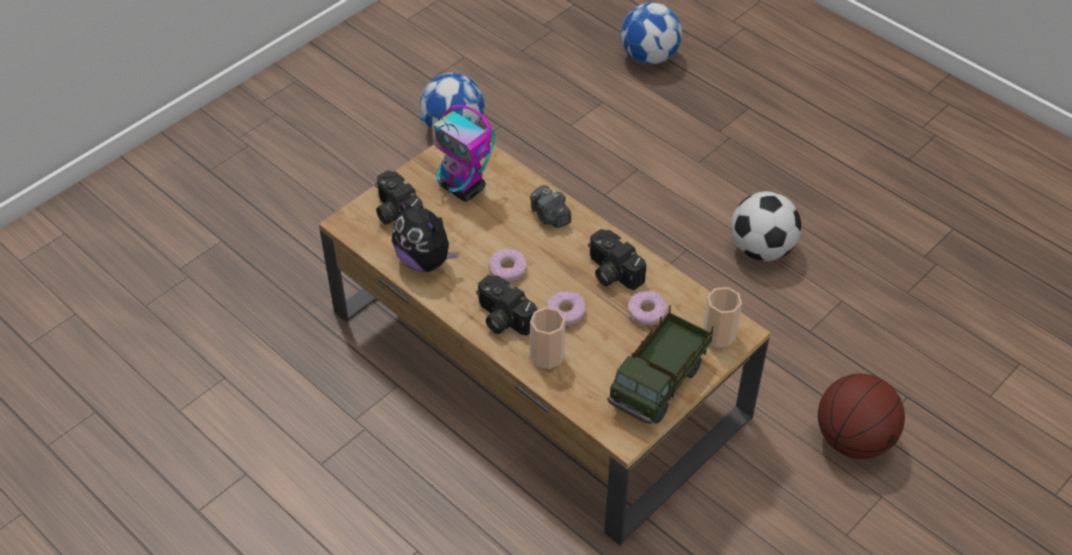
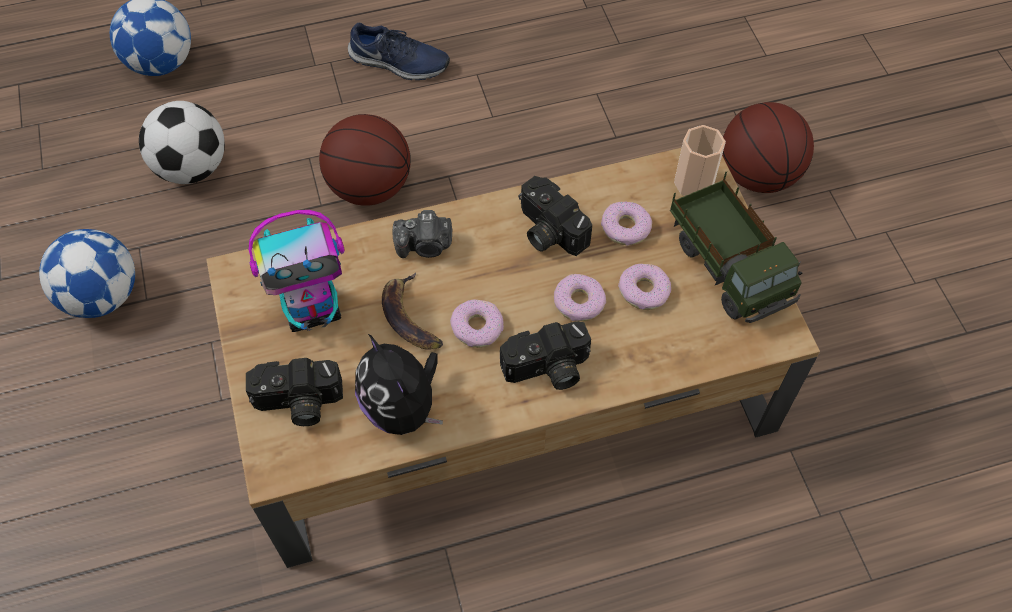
camera: 60 degrees left, 10 degrees up
plush toy [392,199,459,272] -> plush toy turned 75 degrees clockwise [355,334,443,435]
cup [530,307,565,369] -> none
camera [588,229,646,290] -> camera turned 60 degrees clockwise [518,176,592,256]
football [731,191,801,261] -> football moved to [139,101,225,184]
none -> basketball [319,114,411,206]
none -> blue shoe [348,23,450,80]
none -> banana [382,272,443,350]
none -> donut [618,263,671,310]

